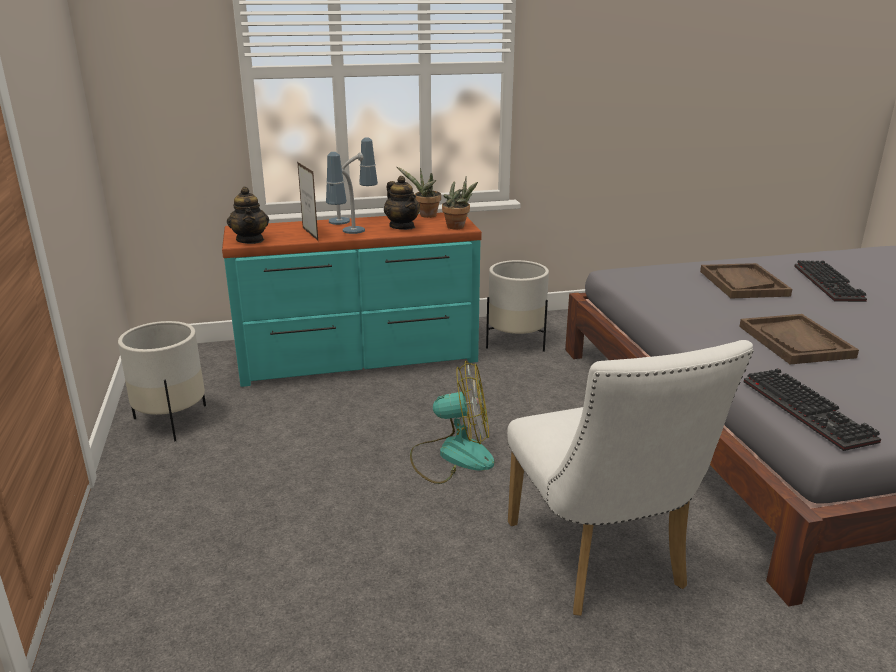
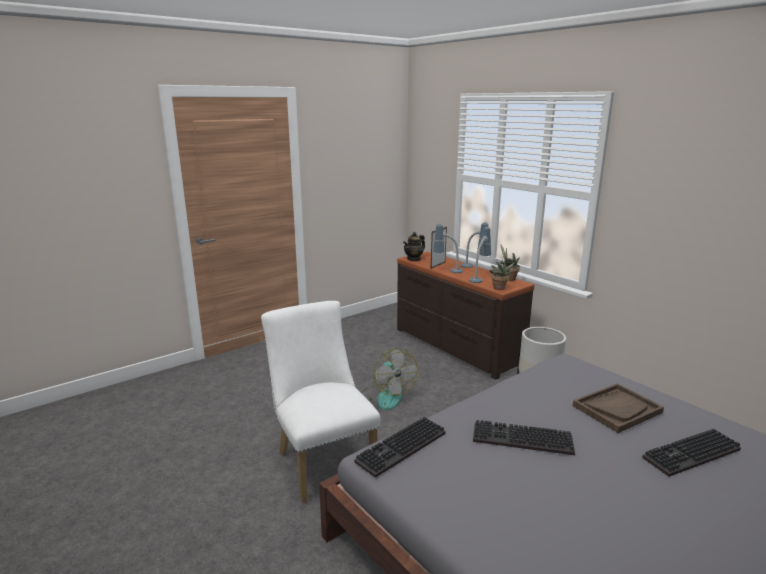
camera: 65 degrees right, 5 degrees down
white planter [118,321,206,442] -> none
turquoise dresser [222,212,482,387] -> brown dresser [397,252,534,380]
teapot [384,176,420,230] -> table lamp [469,226,491,283]
white chair [507,340,753,616] -> white chair turned 105 degrees clockwise [261,301,380,503]
brown tray [739,314,859,364] -> keyboard [473,420,575,455]

